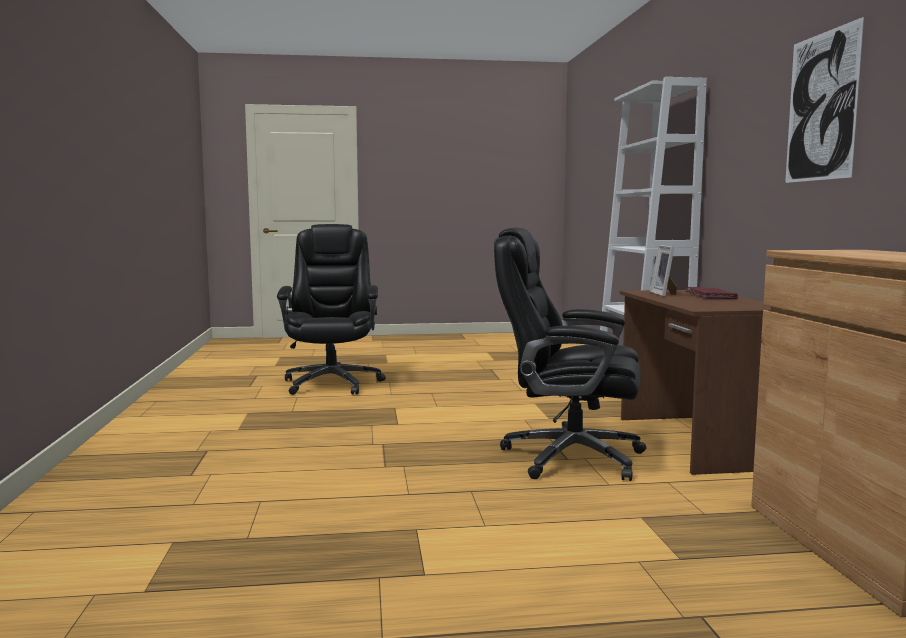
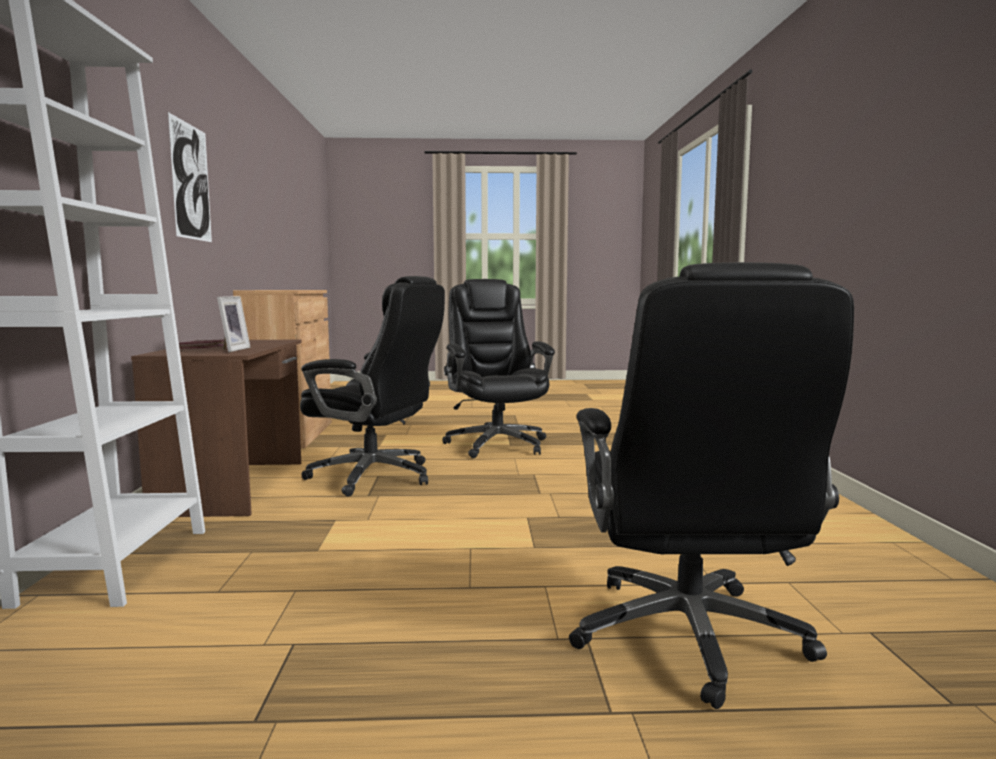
camera: 175 degrees left, 0 degrees up
none -> black office chair [442,279,555,458]

